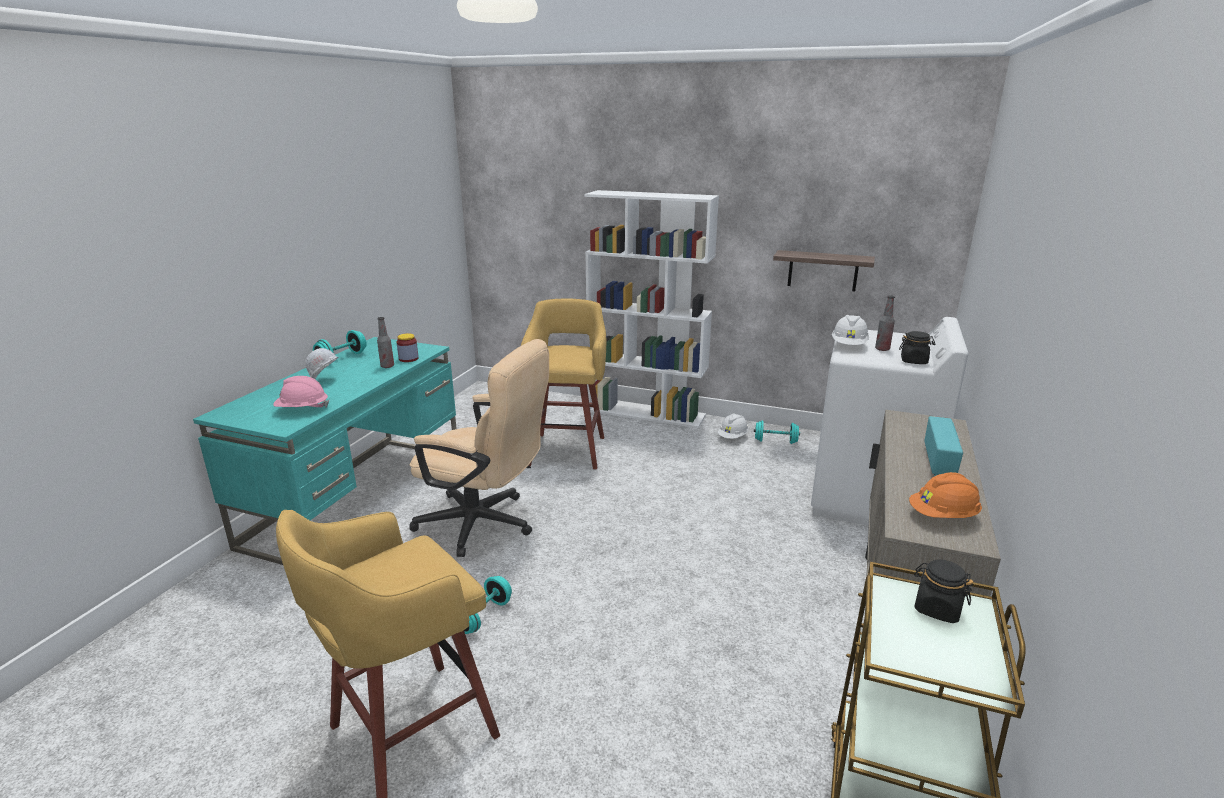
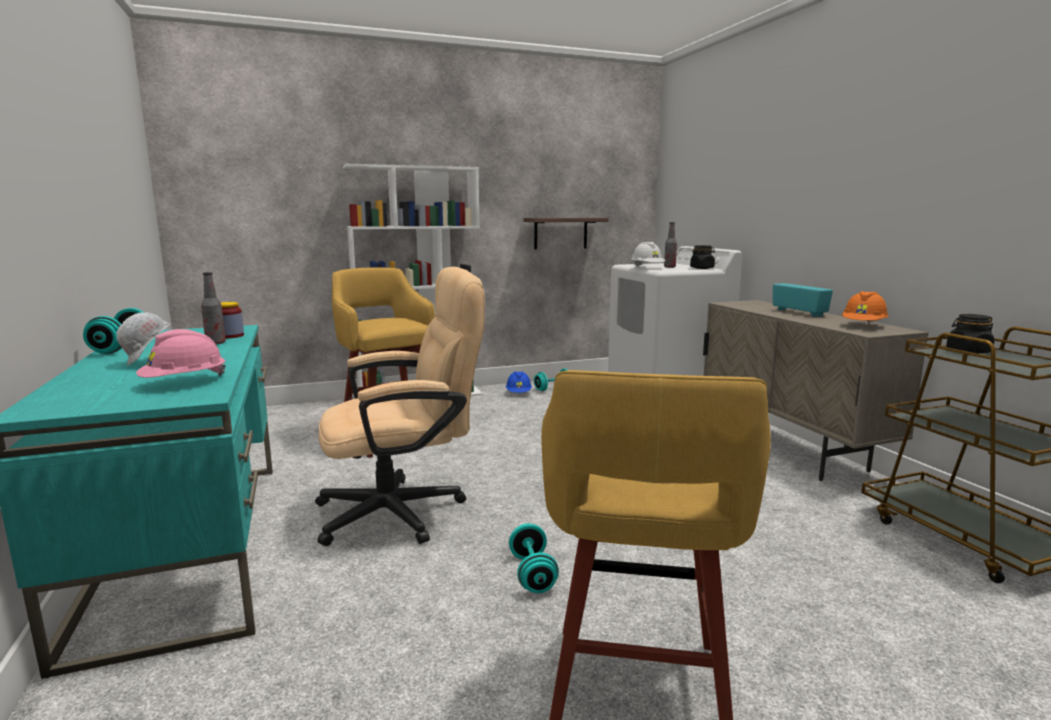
camera: 40 degrees left, 10 degrees down
white hard hat [718,413,749,439] -> blue hard hat [506,371,532,393]

